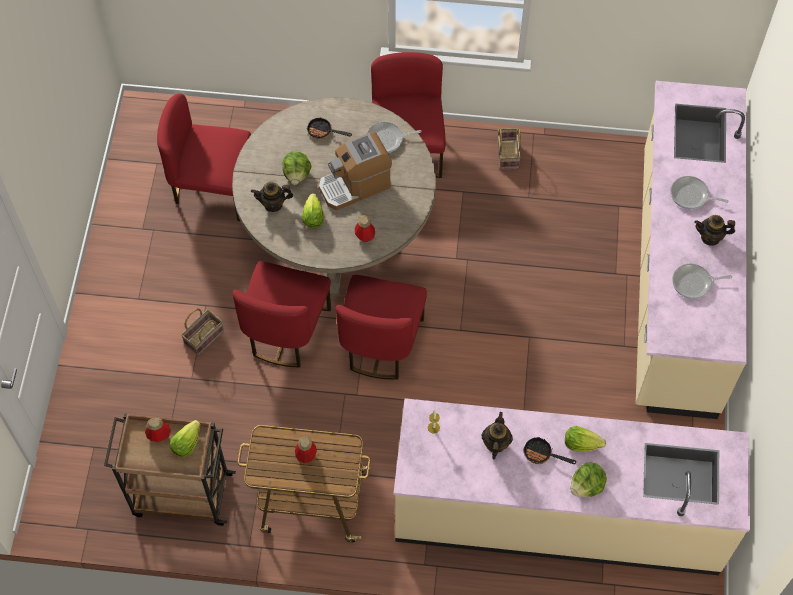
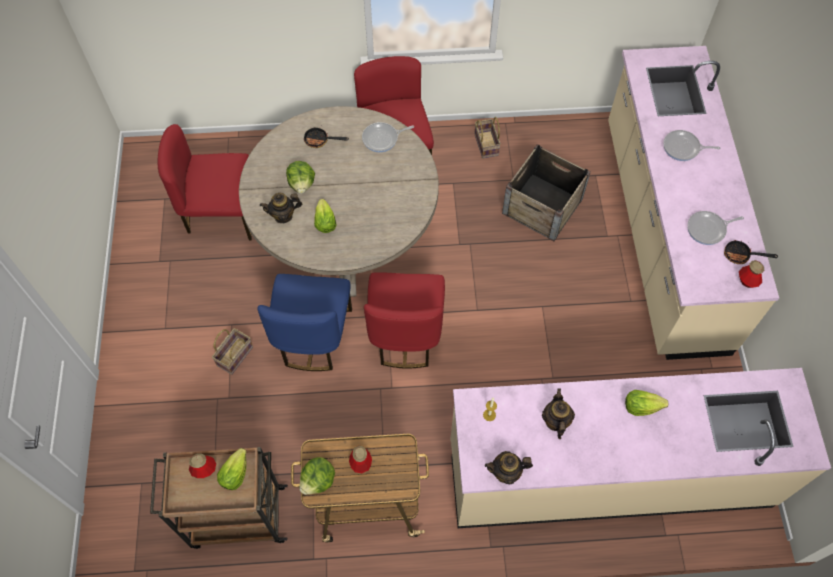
camera: 10 degrees left, 0 degrees up
red chair [233,261,331,368] -> blue chair [257,274,352,371]
coffee machine [319,132,392,210] -> none
bottle [355,215,375,242] -> bottle moved to [739,260,764,288]
frying pan [524,437,576,464] -> frying pan moved to [724,240,778,264]
lettuce [571,462,607,497] -> lettuce moved to [299,457,335,495]
teapot [694,215,735,246] -> teapot moved to [485,451,533,485]
none -> crate [502,145,591,241]

